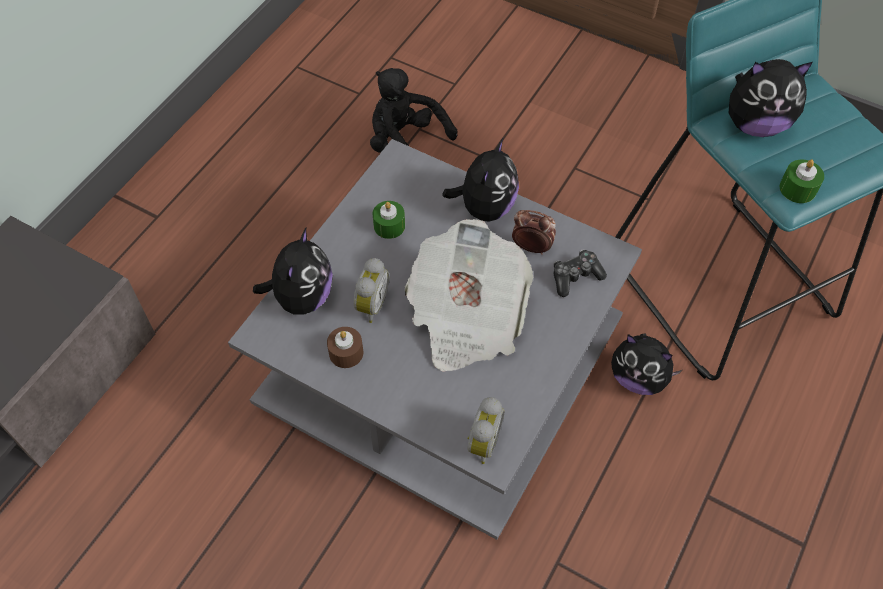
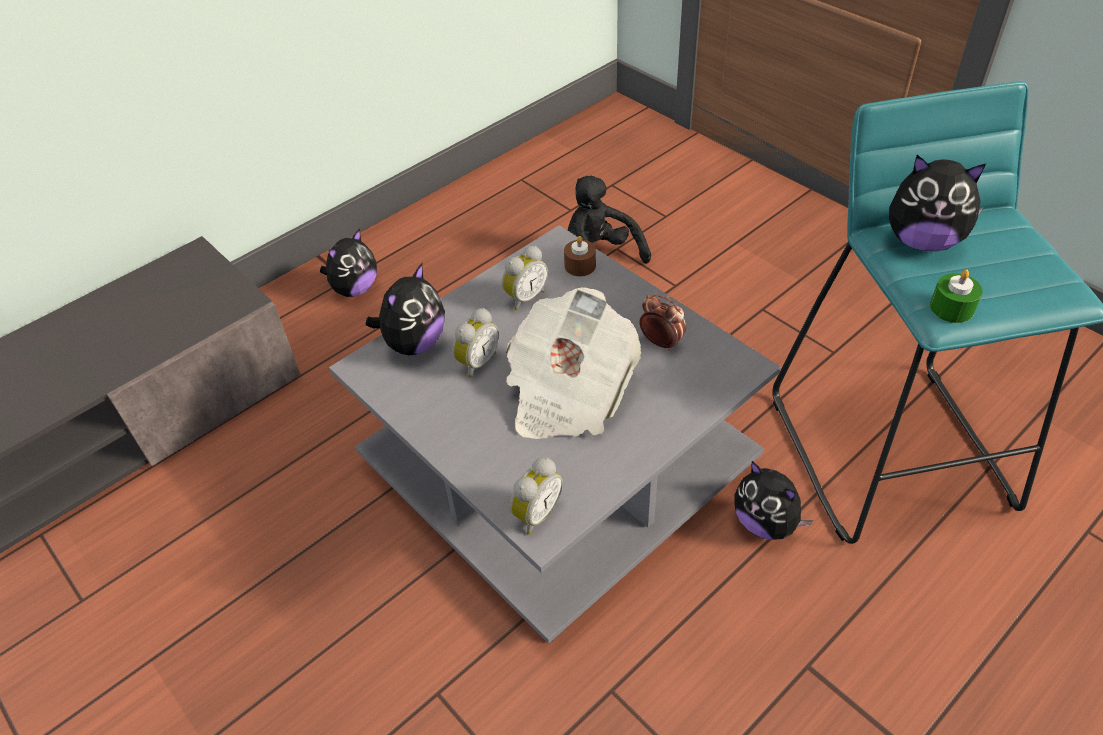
camera: 20 degrees right, 10 degrees down
brown candle [327,327,363,368] -> brown candle moved to [564,236,596,276]
green candle [373,201,405,239] -> alarm clock [502,246,548,310]
plush toy [442,137,519,222] -> plush toy moved to [320,228,377,297]
game controller [554,249,607,297] -> none

